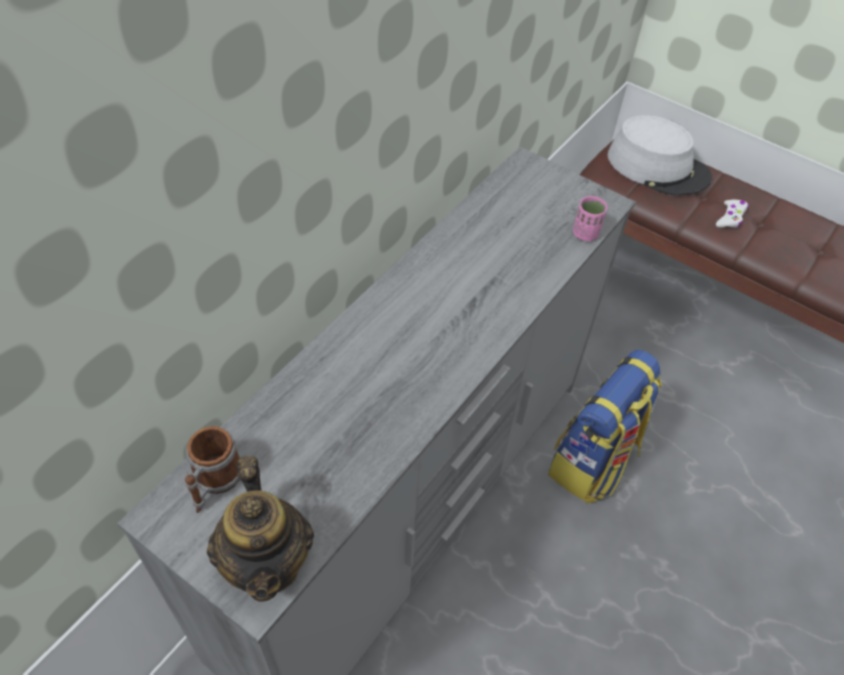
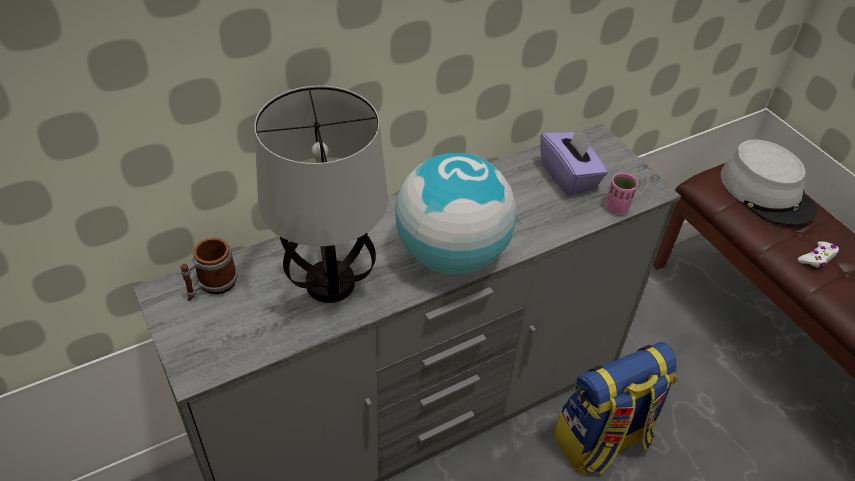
camera: 25 degrees right, 5 degrees down
teapot [207,456,314,602] -> none
none -> table lamp [254,86,388,303]
none -> globe [395,153,517,274]
none -> purple tissue box [540,126,608,196]

